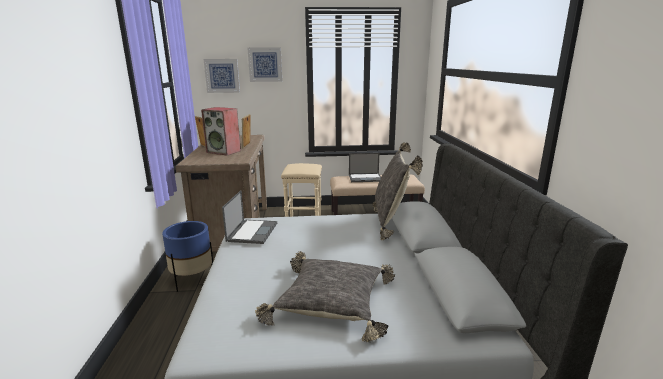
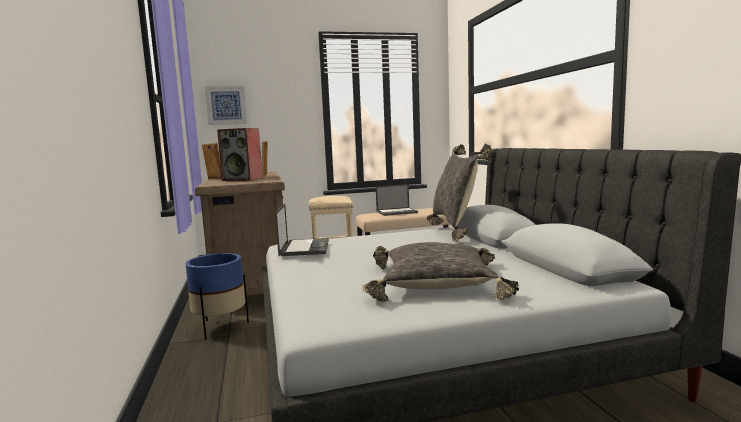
camera: 10 degrees left, 10 degrees down
picture [248,47,282,82] -> none

